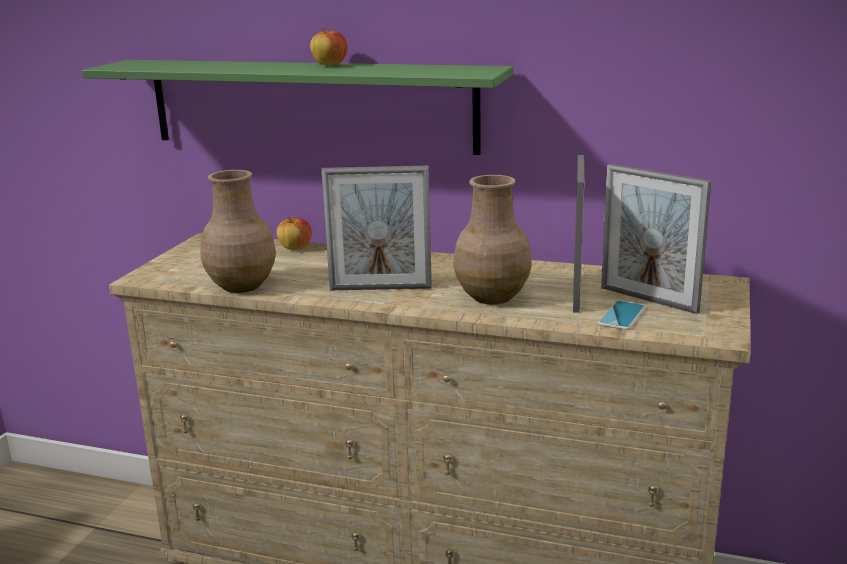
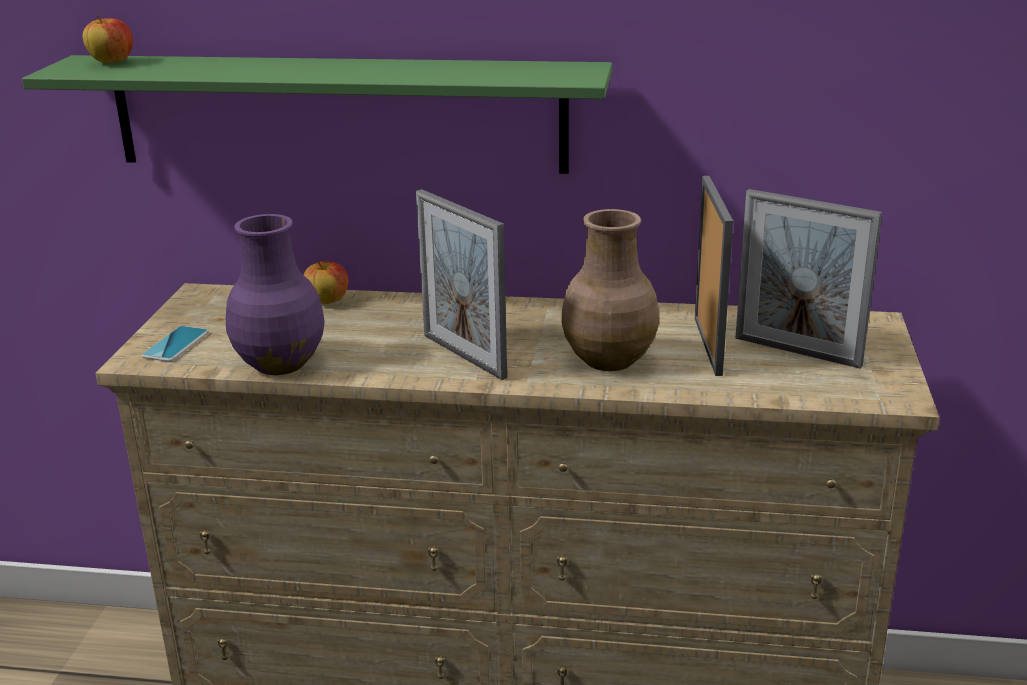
camera: 10 degrees left, 5 degrees up
brown vase [200,170,276,293] -> purple vase [226,214,325,375]
apple [310,28,347,65] -> apple moved to [83,15,133,63]
picture frame [321,166,432,290] -> picture frame turned 60 degrees clockwise [416,189,507,380]
phone [598,301,646,330] -> phone moved to [141,326,209,362]

